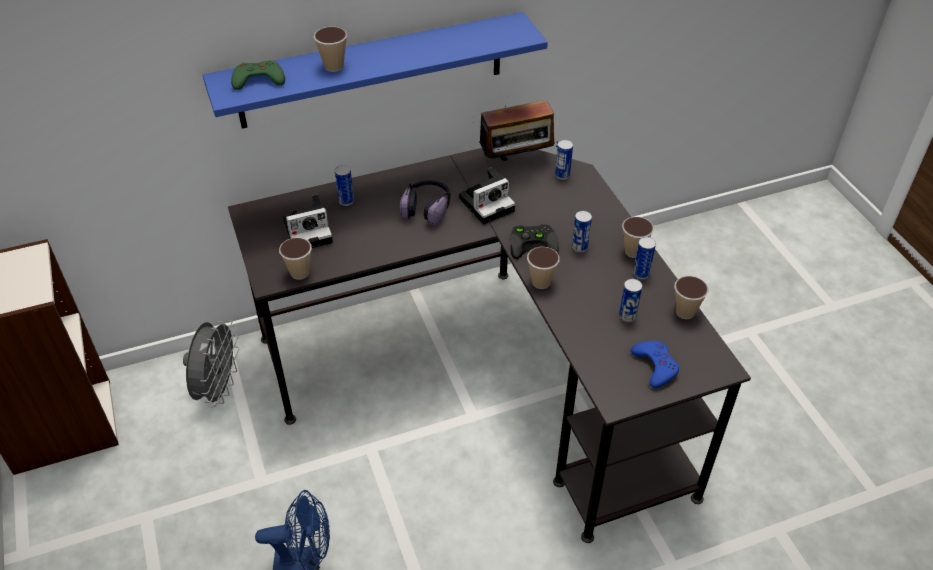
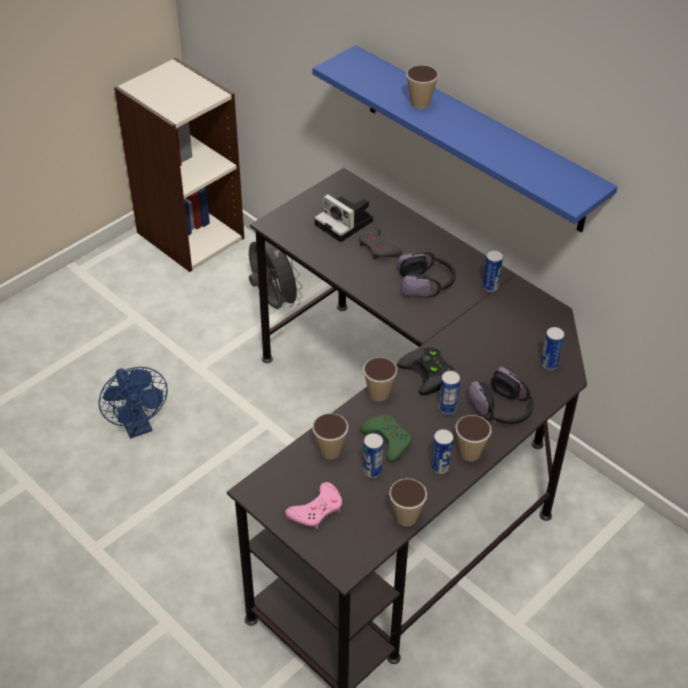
camera: 65 degrees right, 0 degrees up
grey fan [183,320,239,408] -> grey fan turned 105 degrees counterclockwise [249,240,303,309]
green game controller [231,61,285,90] -> green game controller moved to [360,415,412,462]
cup [279,237,312,280] -> cup moved to [312,413,348,459]
can [335,165,354,206] -> can moved to [482,250,503,292]
camera [459,167,515,224] -> none
radio [480,100,558,162] -> none
blue game controller [631,341,679,388] -> pink game controller [285,482,342,529]
none -> grey game controller [359,227,402,260]
none -> headphones [468,367,534,424]

